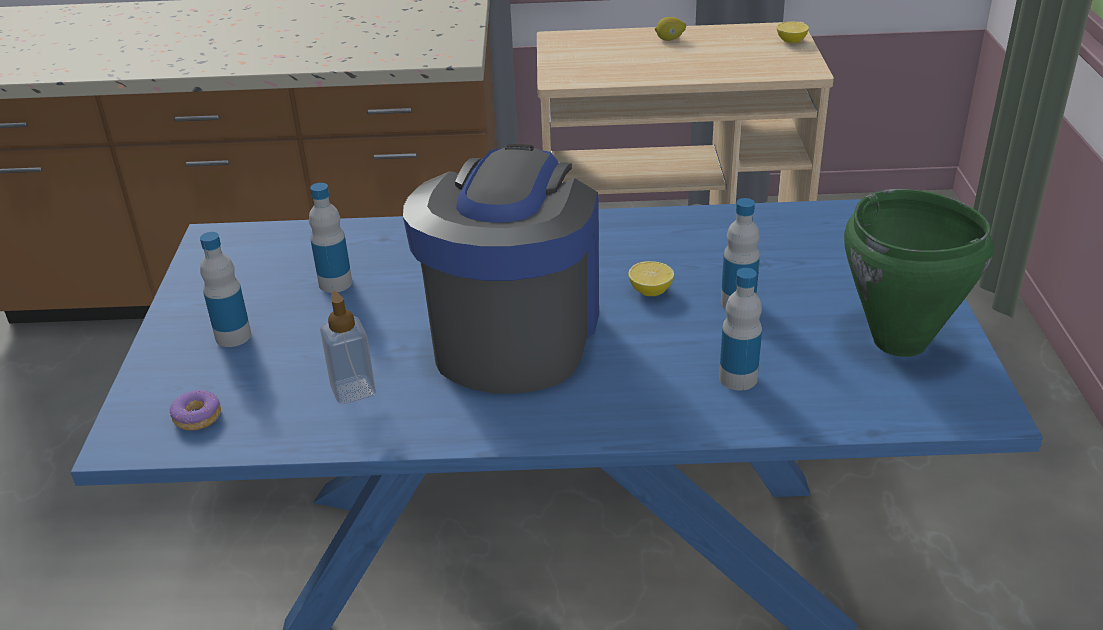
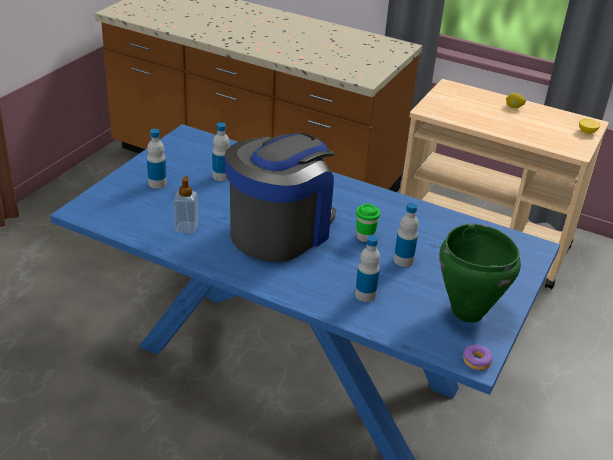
camera: 25 degrees right, 0 degrees up
donut [170,390,221,431] -> donut moved to [463,345,493,370]
lemon [628,261,674,296] -> green cup [356,204,380,242]

